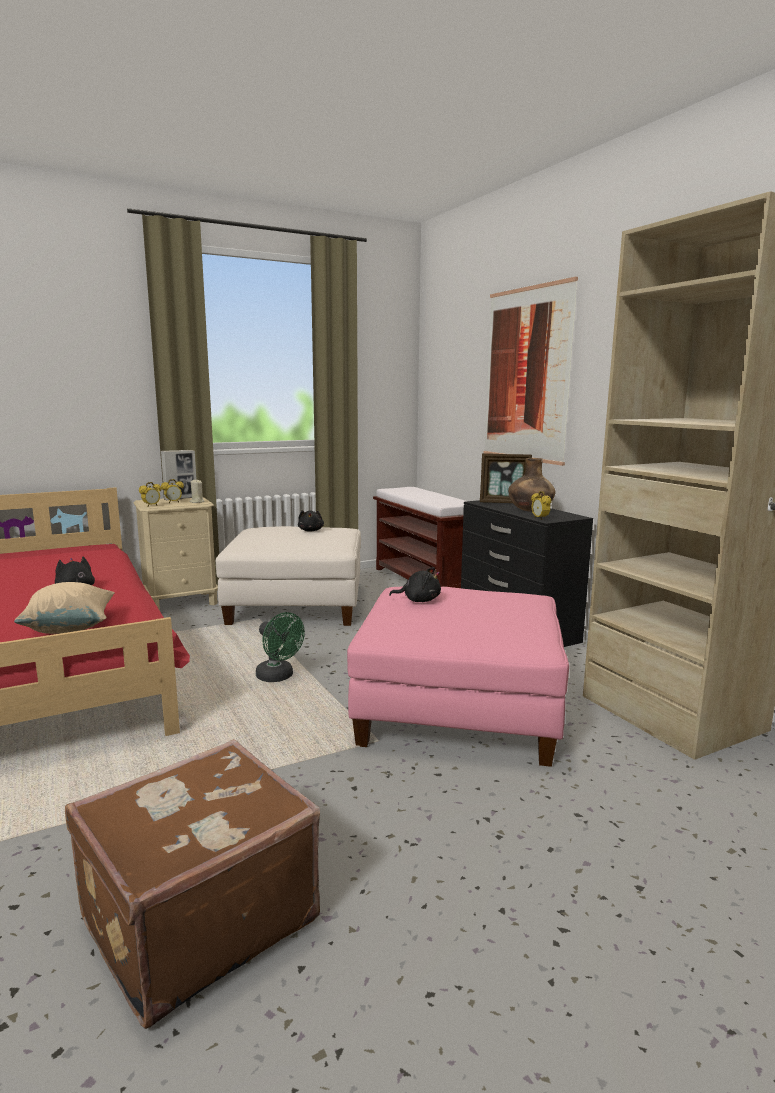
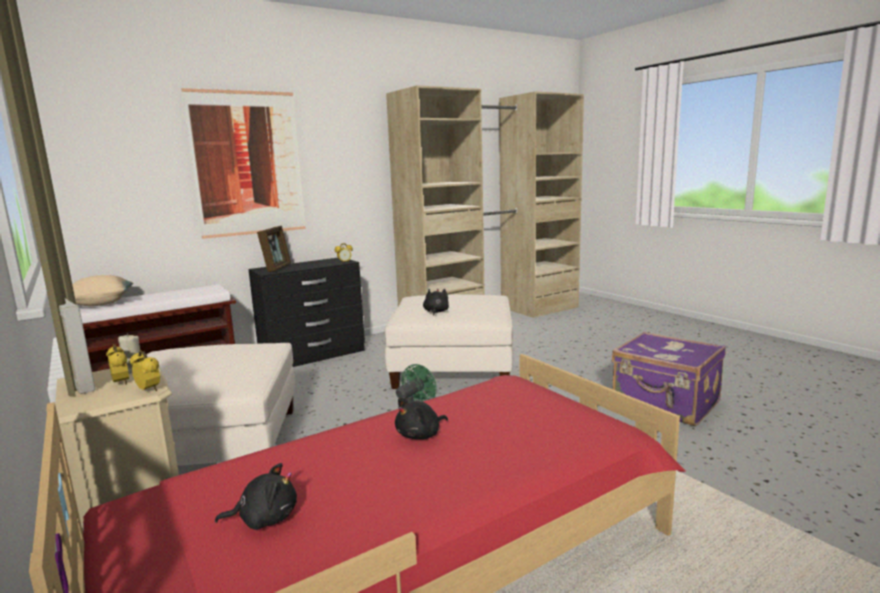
camera: 95 degrees left, 0 degrees up
beige pillow [14,582,115,634] -> beige pillow moved to [72,275,133,306]
brown suitcase [65,739,320,1029] -> purple suitcase [612,332,726,426]
black plush toy [298,510,324,532] -> black plush toy moved to [215,463,297,530]
pink ottoman [347,586,569,767] -> white ottoman [384,294,513,389]
brown vase [508,458,556,512] -> none

